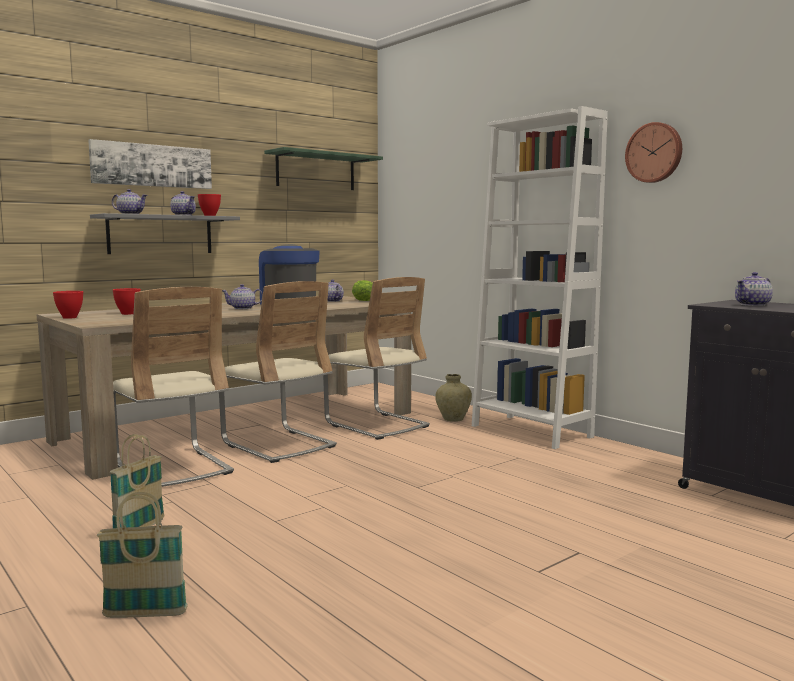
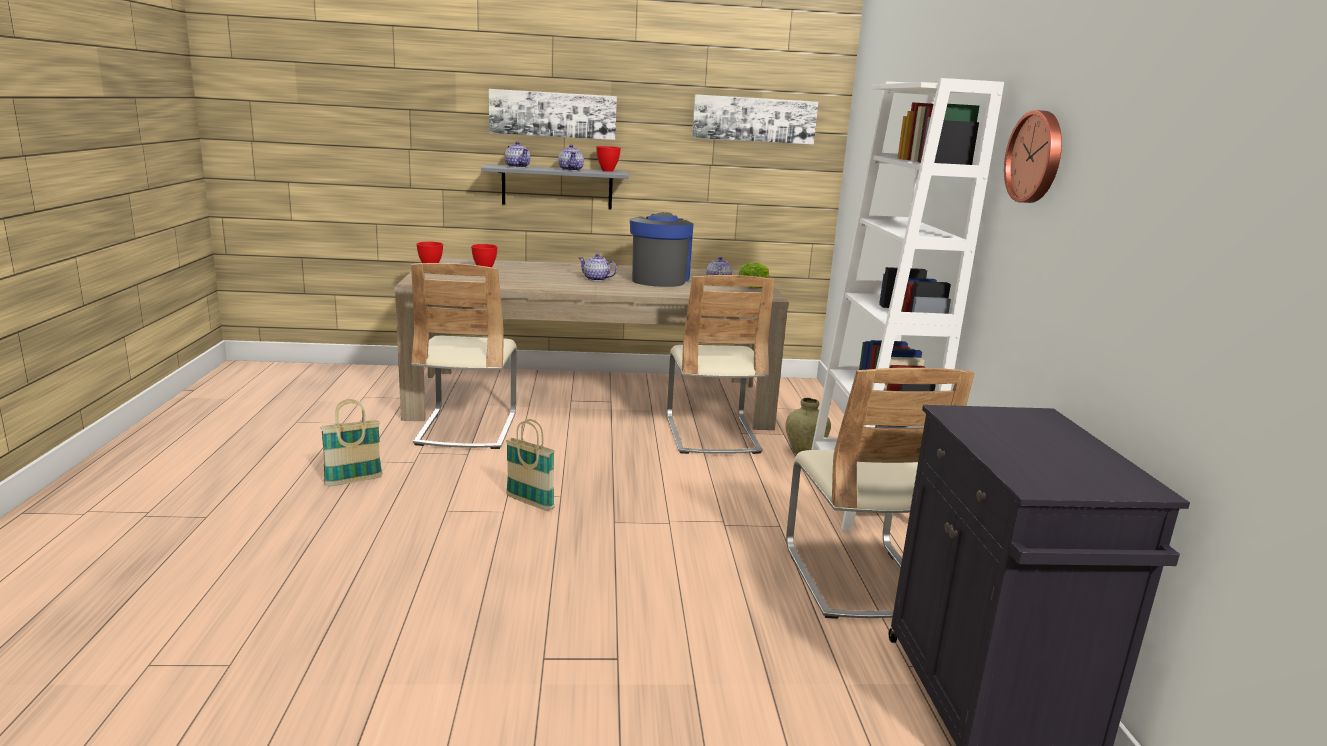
camera: 35 degrees right, 10 degrees up
basket [97,492,188,618] -> basket moved to [506,419,555,511]
beige chair [219,281,337,463] -> beige chair moved to [786,368,975,619]
green shelf [264,147,383,190] -> picture [692,94,818,145]
teapot [735,272,773,306] -> none

